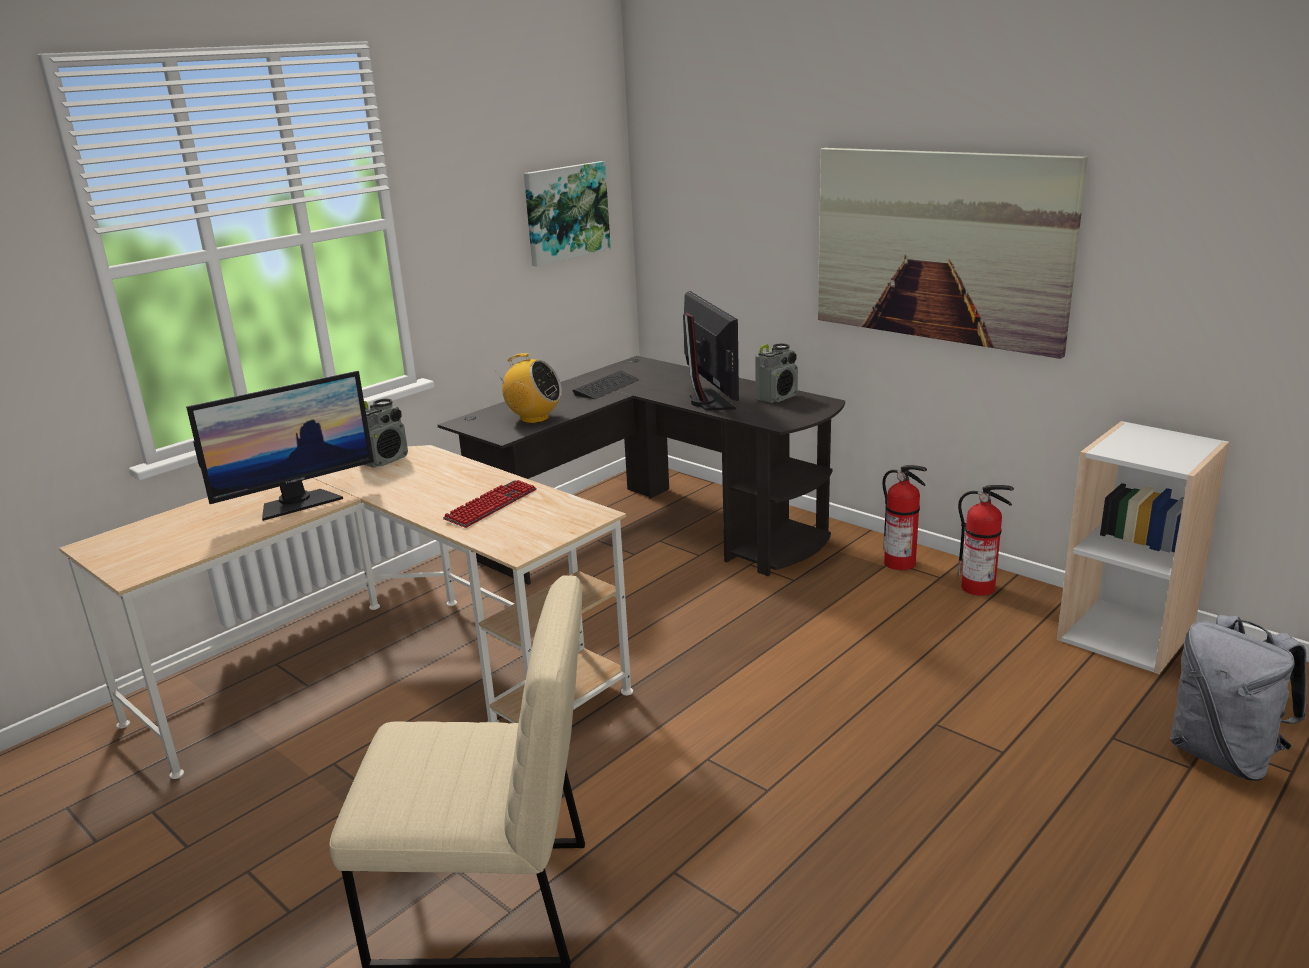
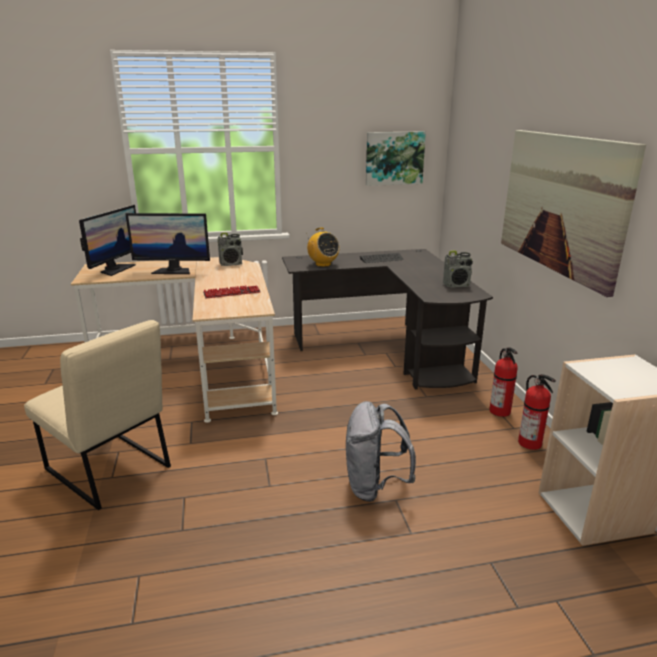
camera: 35 degrees right, 0 degrees up
monitor [683,291,739,411] -> monitor moved to [79,205,136,276]
grey backpack [1170,615,1307,781] -> grey backpack moved to [346,401,416,502]

